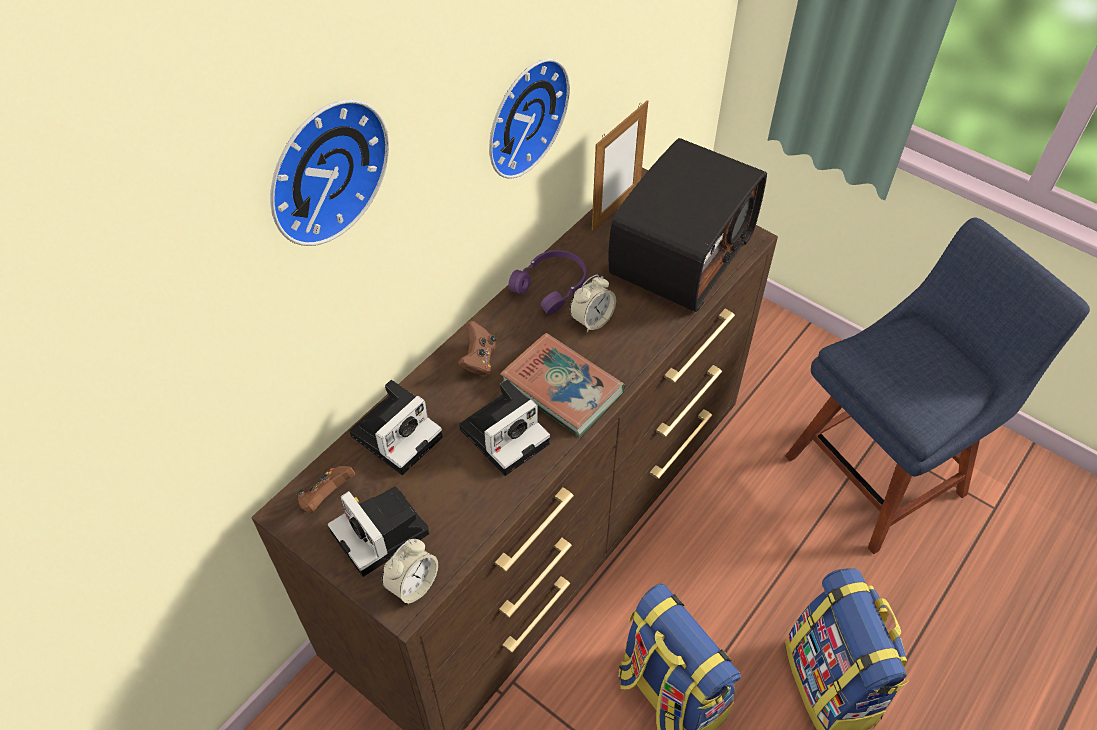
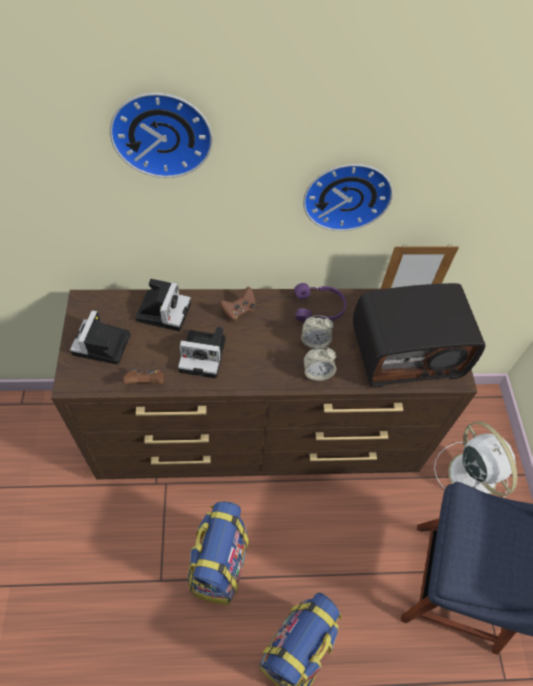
camera: 45 degrees right, 5 degrees up
brown game controller [297,466,355,513] -> brown game controller moved to [123,368,164,384]
camera [349,380,443,475] -> camera turned 75 degrees counterclockwise [136,279,191,332]
alarm clock [382,539,438,604] -> alarm clock moved to [303,347,336,381]
book [500,333,625,437] -> none
none -> white fan [434,421,517,498]

